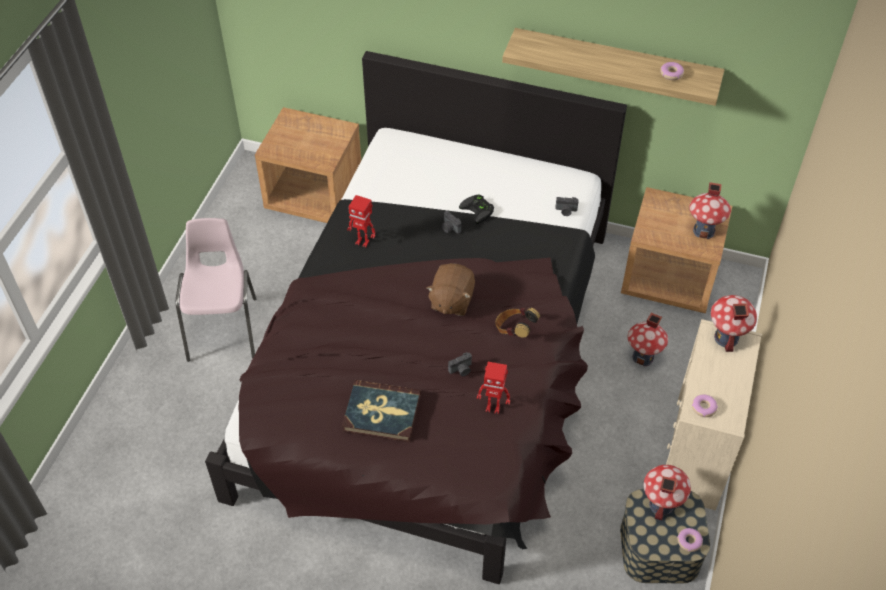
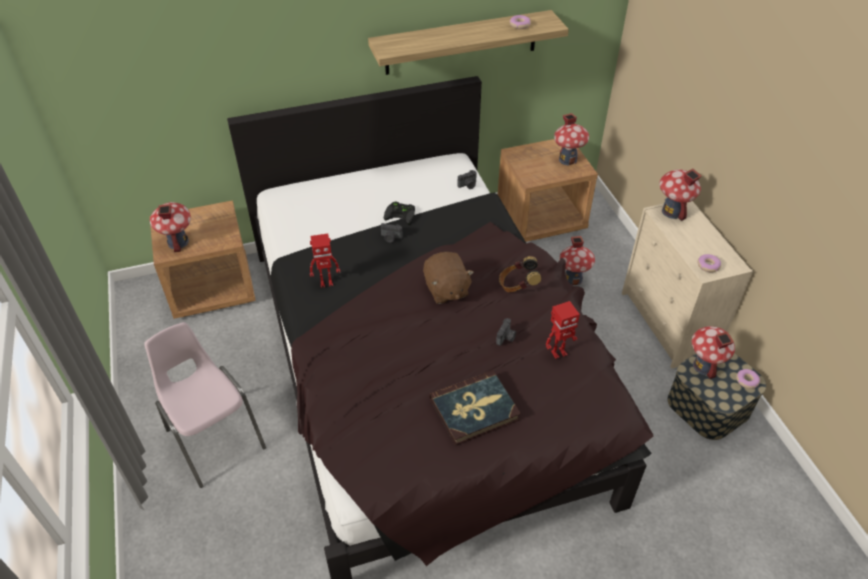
camera: 35 degrees left, 5 degrees down
none -> toy house [150,202,191,252]

